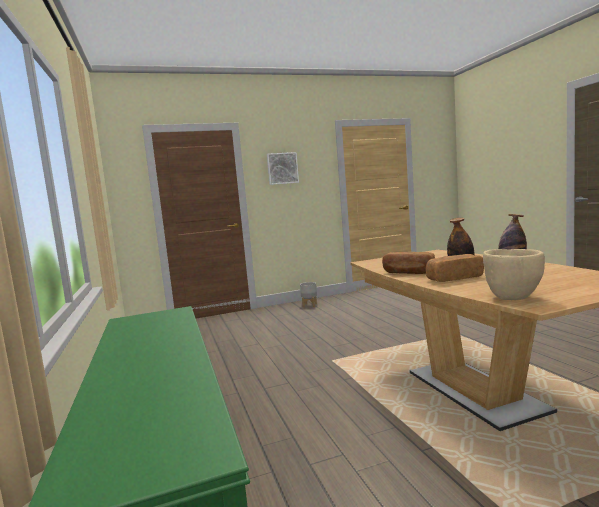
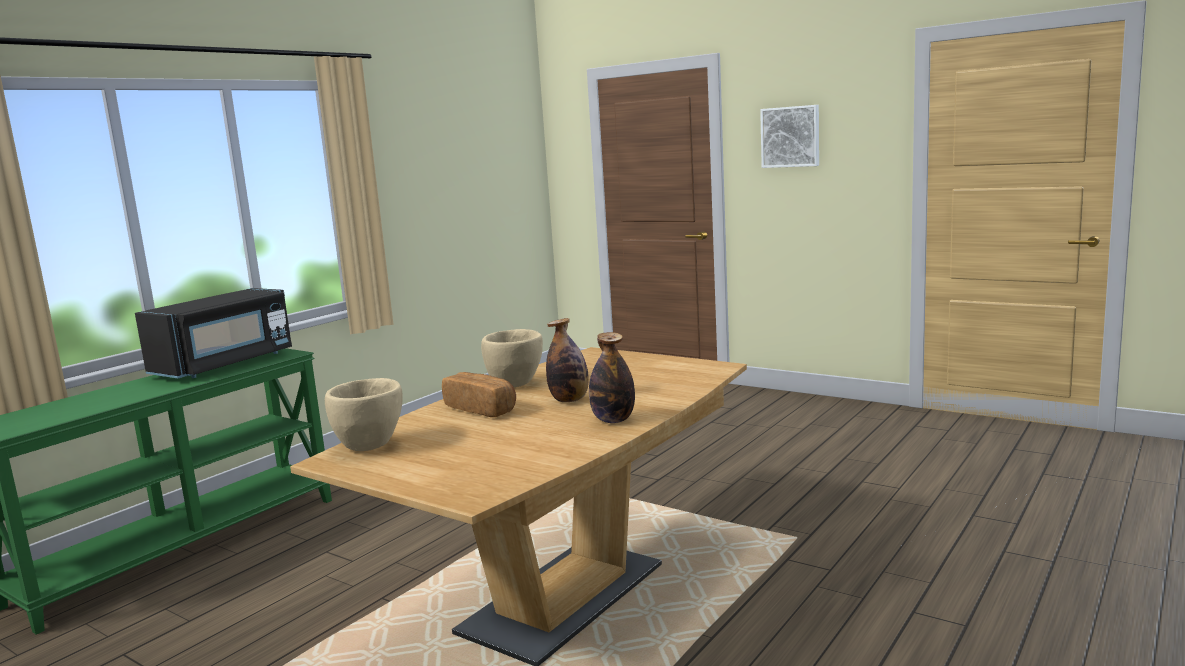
camera: 55 degrees right, 5 degrees up
grey planter [300,282,317,307] -> none
bread [382,252,435,274] -> beige bowl [481,329,543,387]
none -> black microwave [135,288,292,378]

